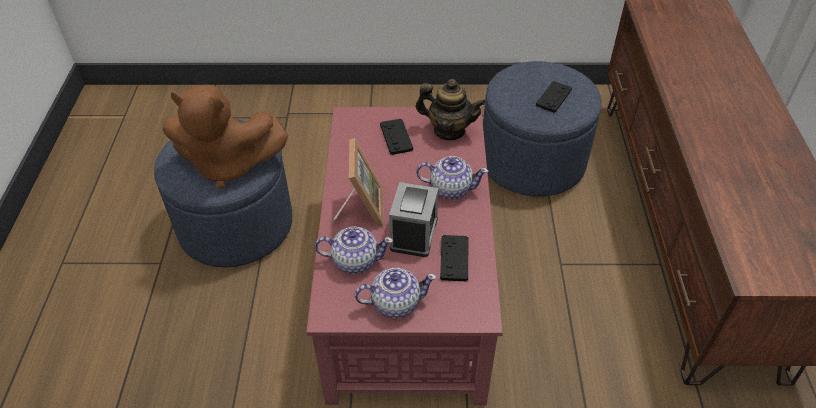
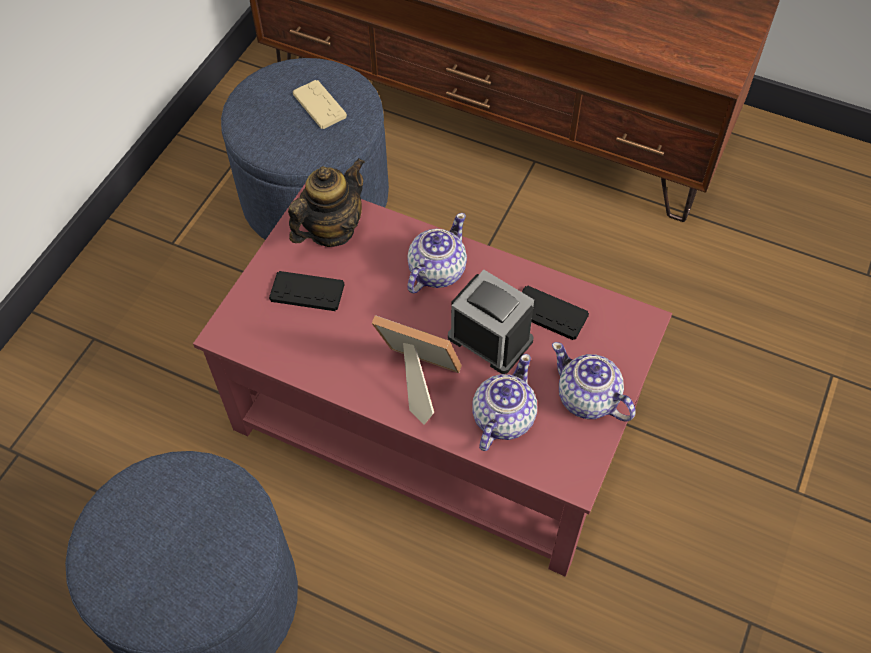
camera: 65 degrees left, 10 degrees up
brown plush toy [162,85,288,189] -> none
teapot [354,268,437,318] -> teapot turned 60 degrees counterclockwise [552,342,636,421]
black game controller [536,81,572,112] -> beige game controller [293,80,347,129]

